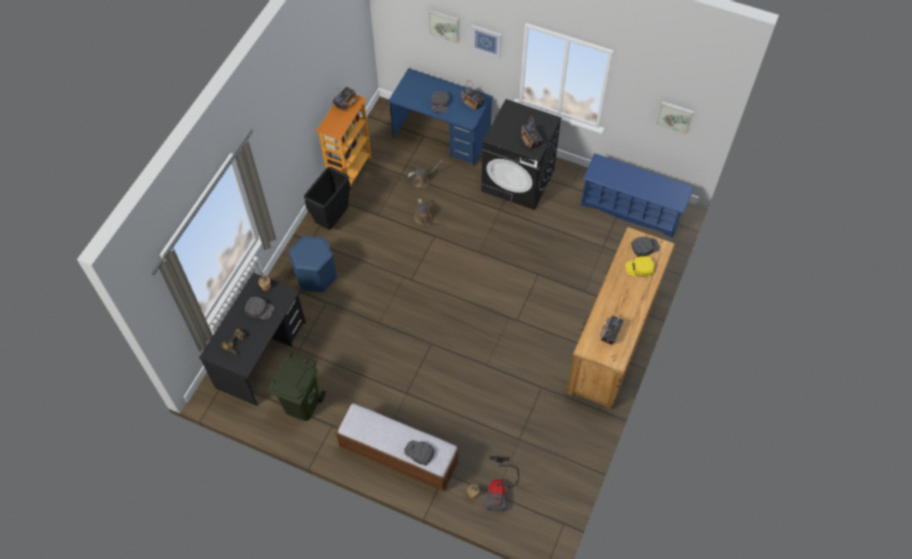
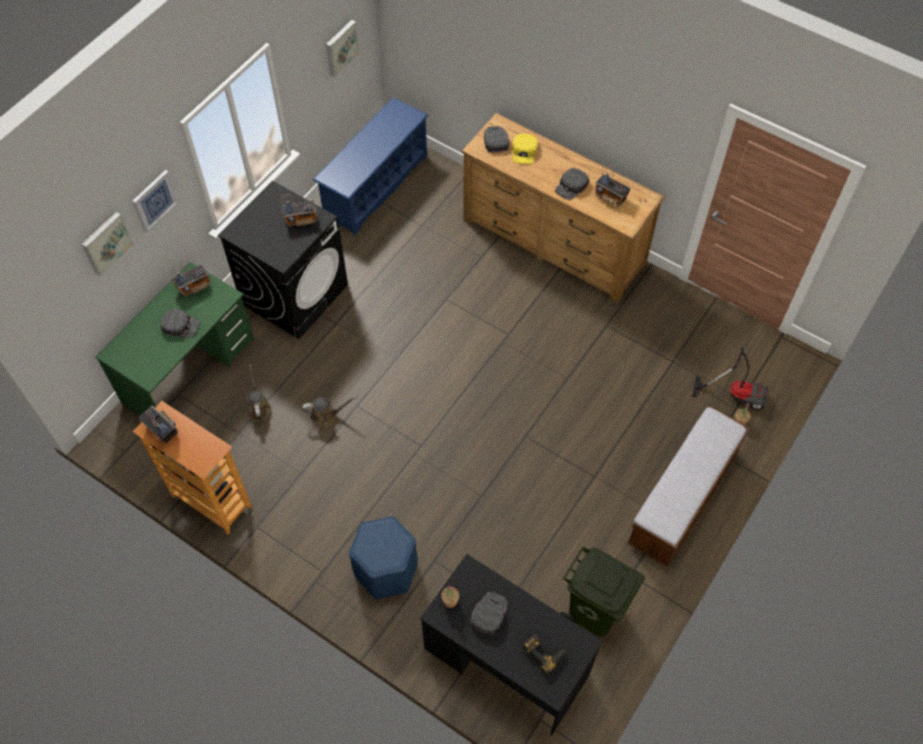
camera: 80 degrees left, 0 degrees up
black trash can [304,167,351,230] -> none
blue desk [388,68,492,166] -> green desk [96,262,255,416]
black cap [404,440,434,466] -> black cap moved to [555,168,589,200]

